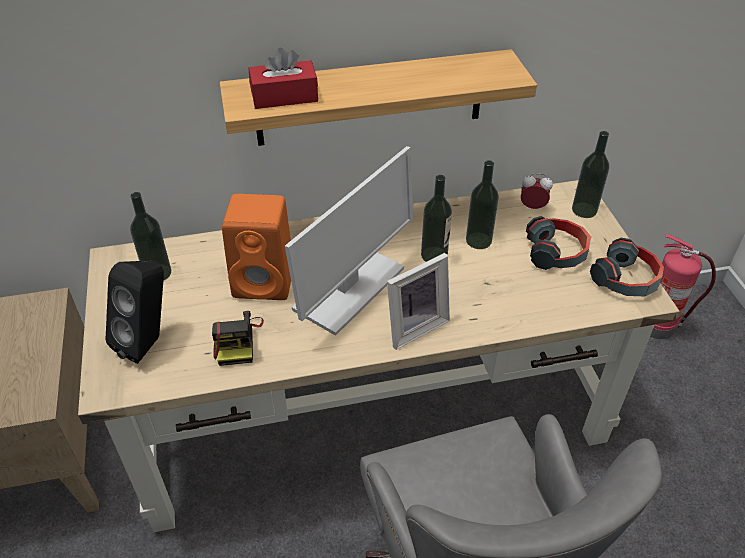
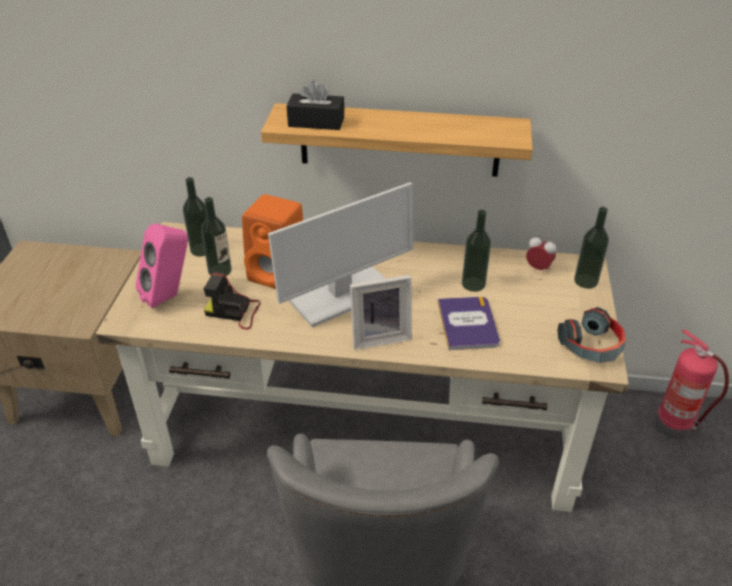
camera: 20 degrees right, 5 degrees down
black speaker [106,260,164,364] -> pink speaker [136,223,188,308]
camera [212,311,264,366] -> camera turned 90 degrees clockwise [204,271,261,330]
red tissue box [248,48,318,109] -> black tissue box [287,80,344,130]
bottle [421,175,452,262] -> bottle moved to [201,197,232,276]
headphones [526,216,591,270] -> none
none -> book [438,297,500,350]

